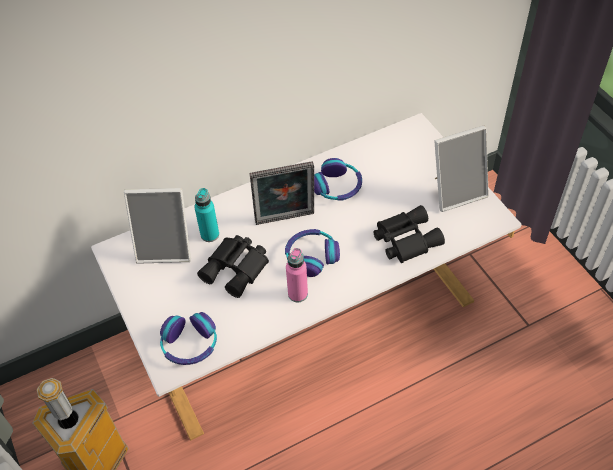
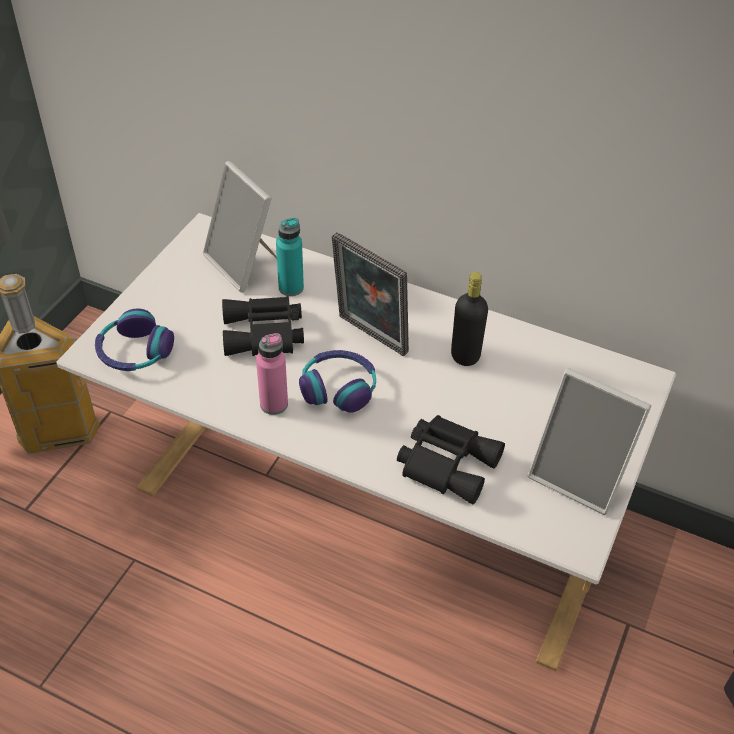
camera: 50 degrees right, 5 degrees down
headphones [314,158,362,201] -> black bottle [451,272,488,366]

